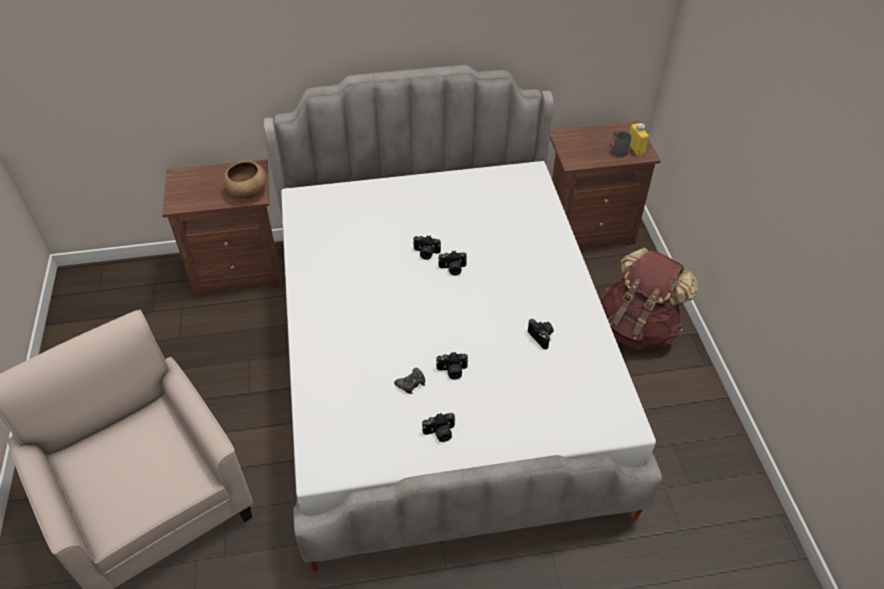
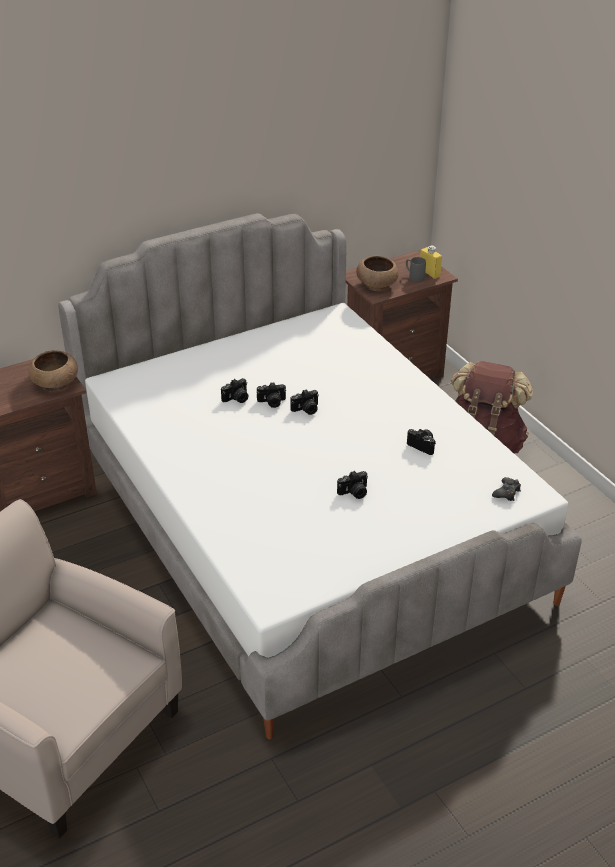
camera: 20 degrees left, 10 degrees down
black game controller [394,367,425,394] -> black game controller moved to [492,477,521,501]
camera [422,413,456,442] -> camera moved to [221,378,248,403]
none -> brown bowl [356,256,399,291]

